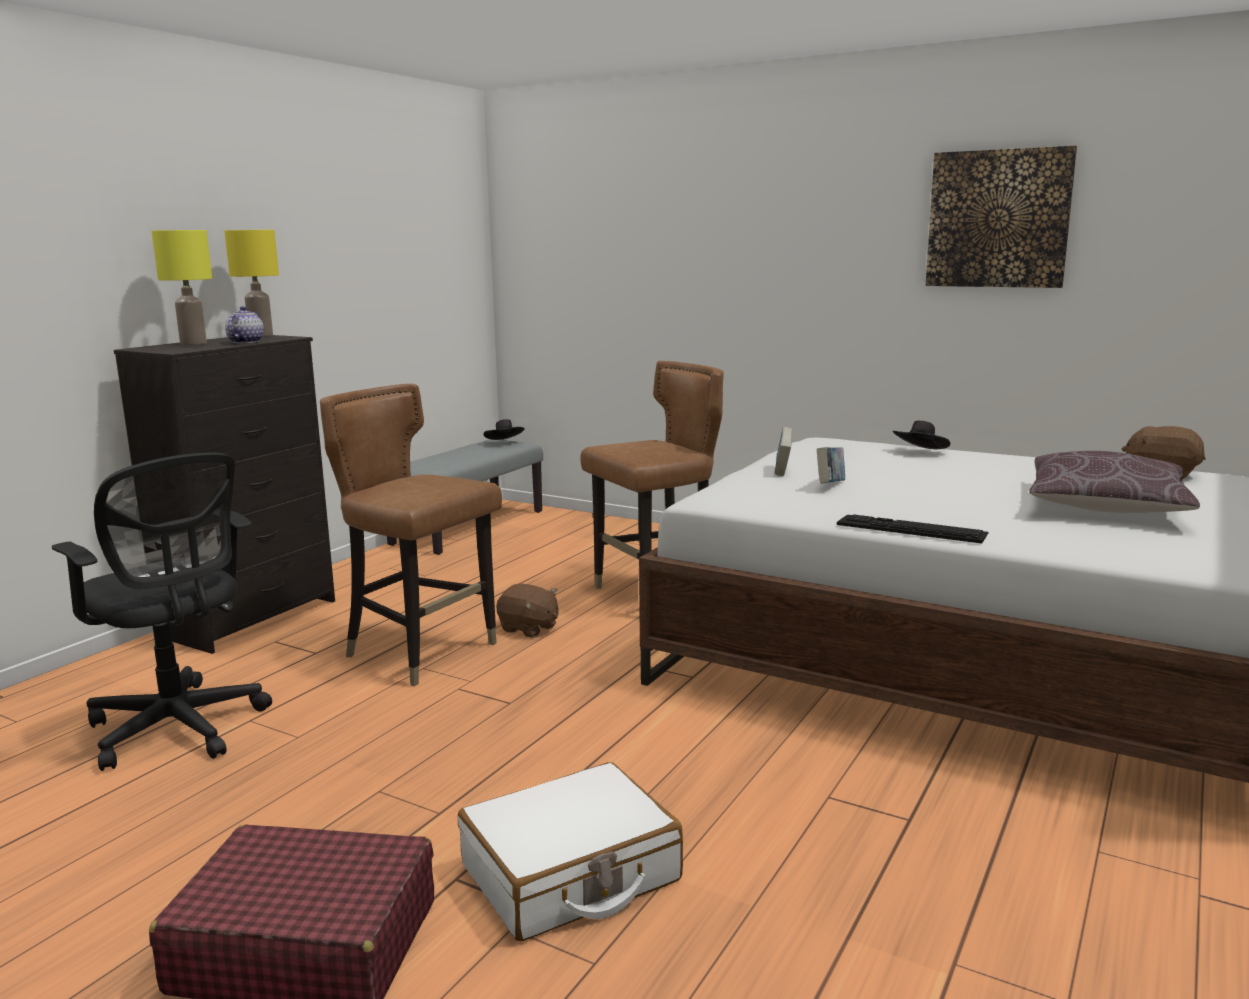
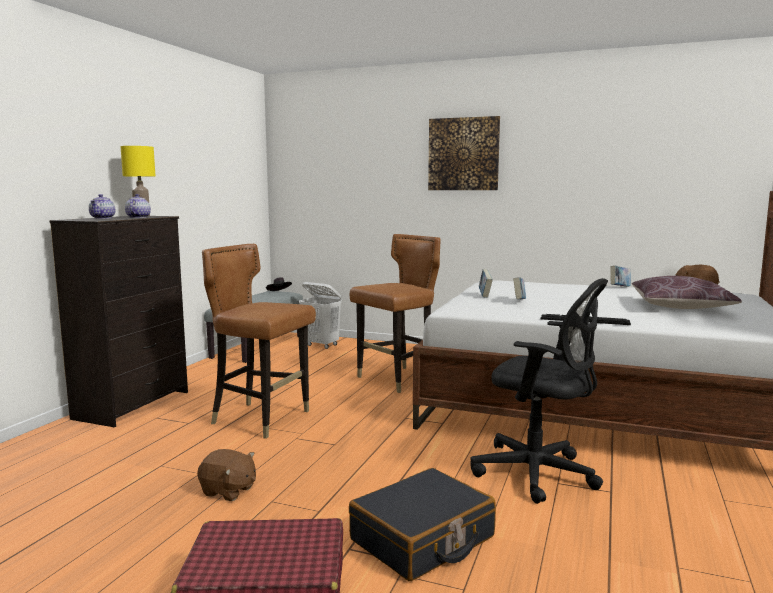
camera: 10 degrees left, 5 degrees down
black office chair [52,453,272,771] -> black office chair moved to [471,278,608,504]
yellow table lamp [152,230,212,345] -> teapot [89,194,115,219]
white suitcase [458,762,683,941] -> black suitcase [349,468,496,581]
brown plush toy [496,584,558,638] -> brown plush toy moved to [197,449,256,501]
black hat [893,421,950,450] -> none
picture [926,146,1077,288] -> picture moved to [428,116,500,190]
none -> white laundry basket [299,282,342,349]
none -> book [610,266,631,287]

